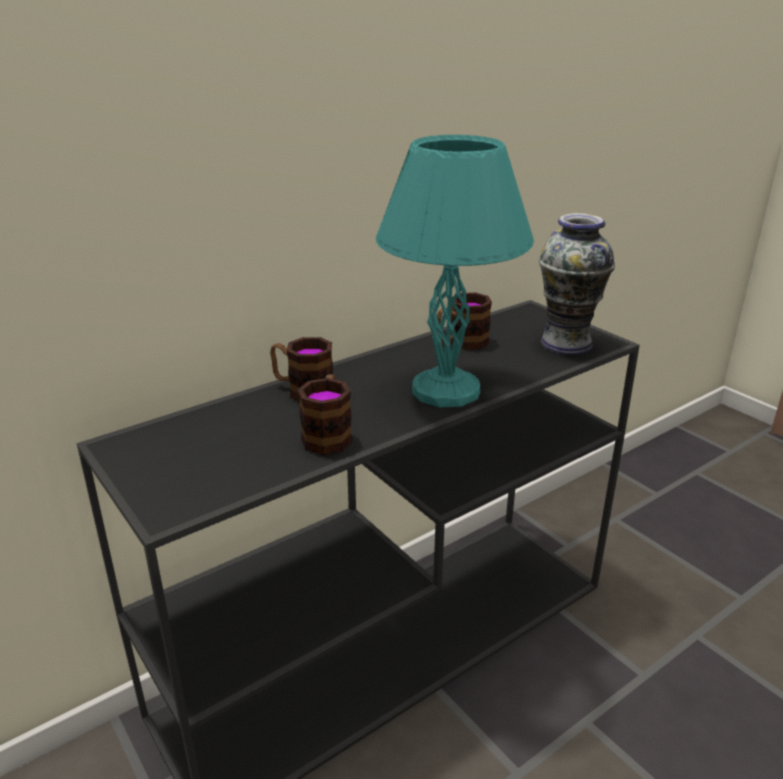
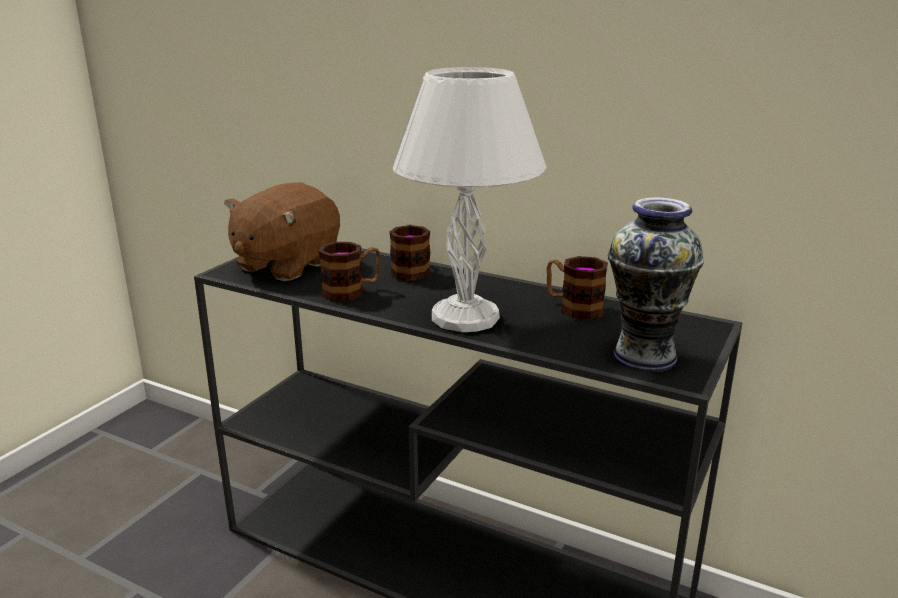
camera: 65 degrees right, 5 degrees down
turquoise table lamp [376,135,534,408] -> white table lamp [391,67,546,332]
none -> brown plush toy [224,182,340,281]

